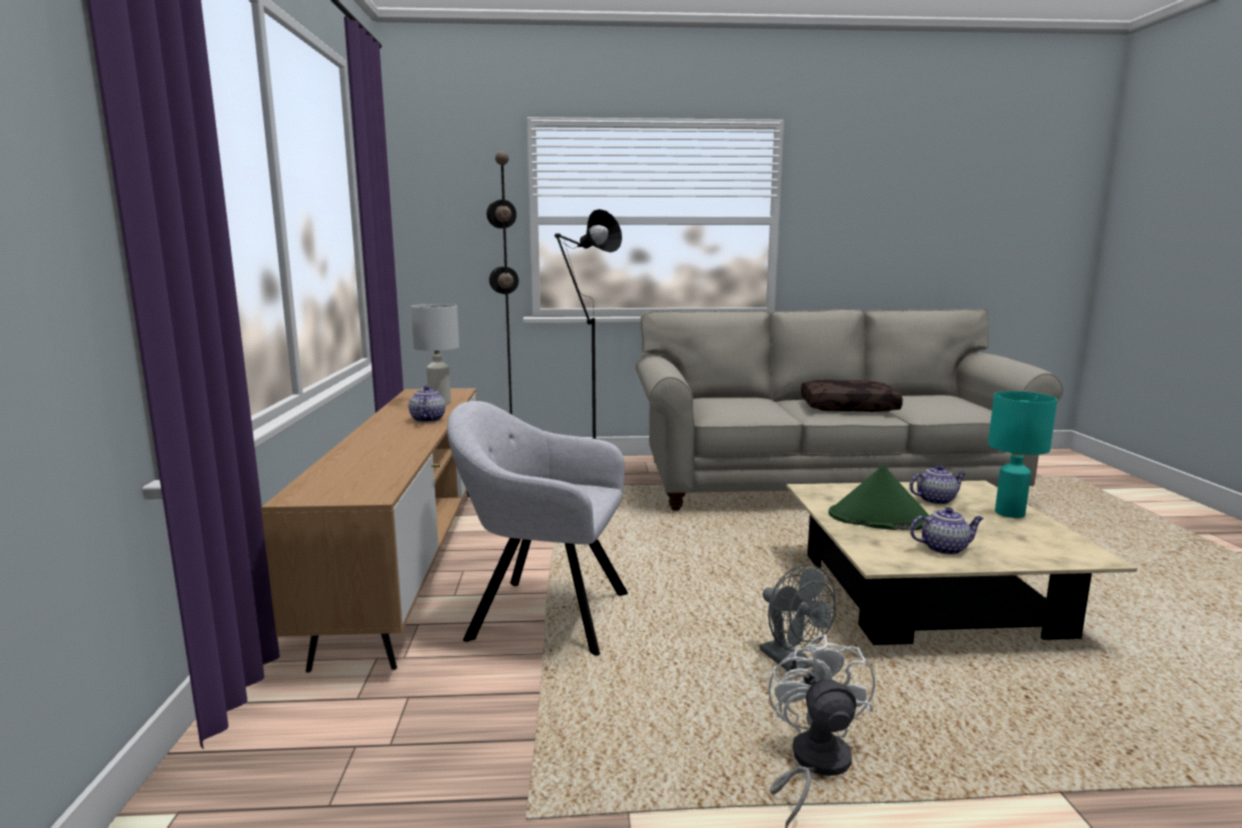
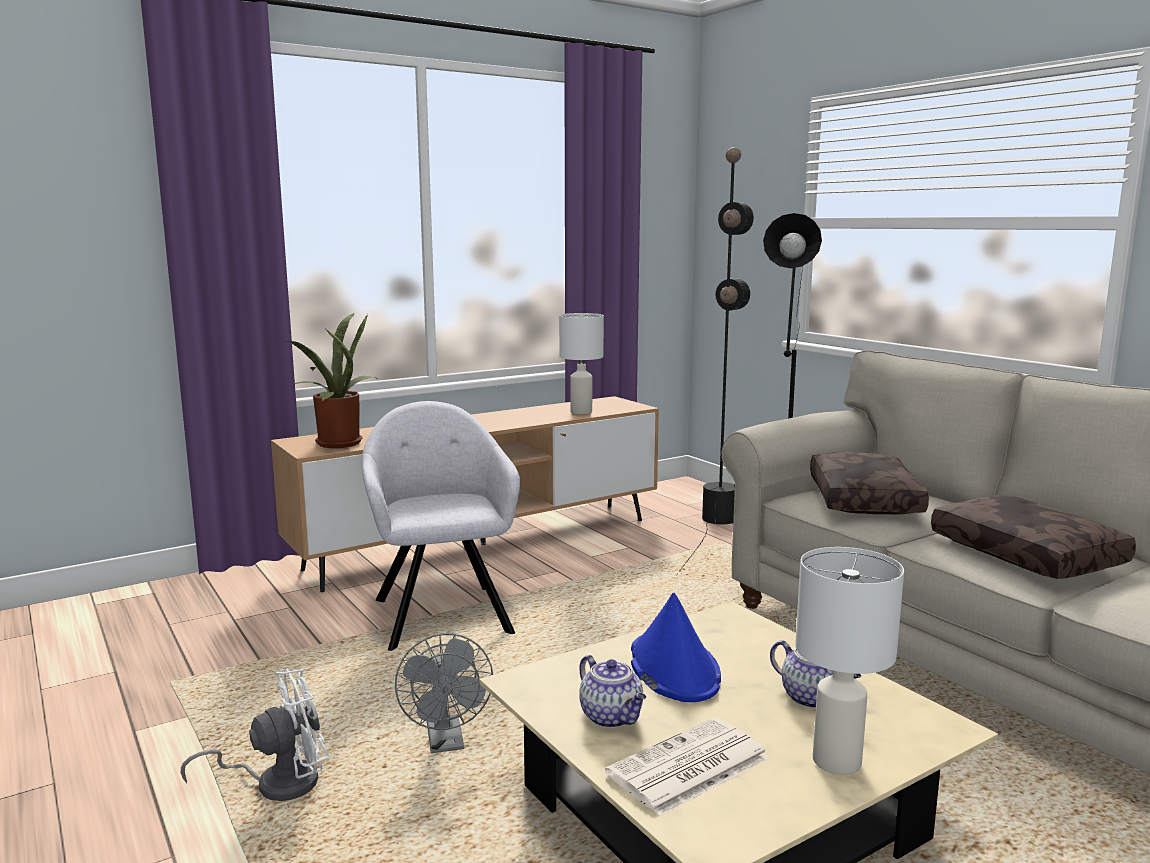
camera: 60 degrees right, 0 degrees up
teapot [409,386,446,422] -> none
grey fan [760,564,836,672] -> grey fan turned 45 degrees counterclockwise [395,633,493,753]
green hat [828,465,930,530] -> blue hat [631,593,721,702]
turquoise table lamp [988,391,1057,518] -> white table lamp [795,547,904,775]
none -> potted plant [284,313,376,448]
none -> newspaper [605,717,770,816]
none -> brown pillow [810,452,929,514]

